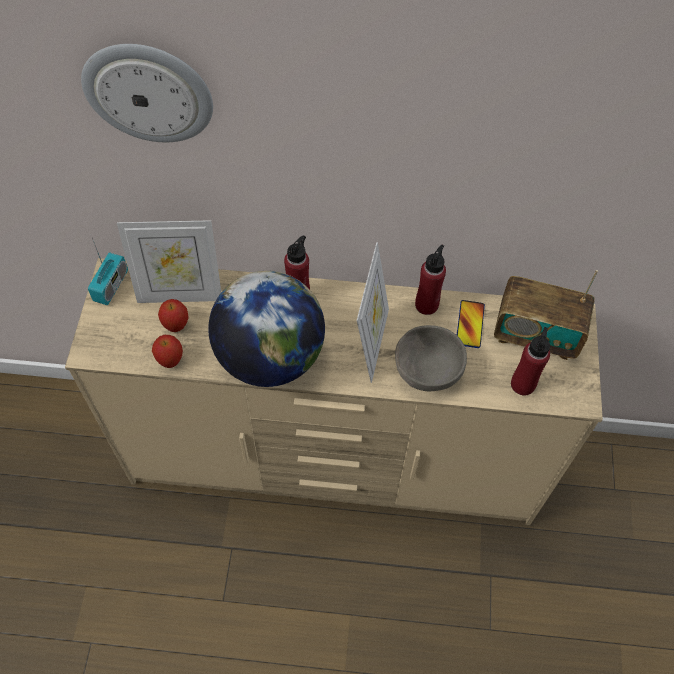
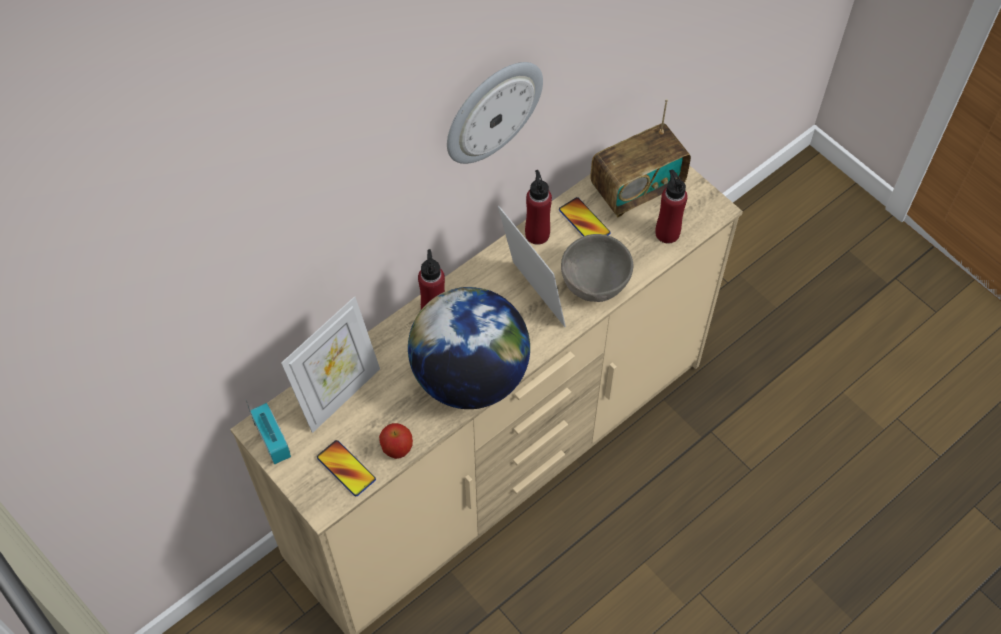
camera: 45 degrees left, 0 degrees up
wall clock [81,44,213,142] -> wall clock moved to [447,62,543,164]
apple [158,299,189,332] -> none
none -> phone [317,440,376,496]

